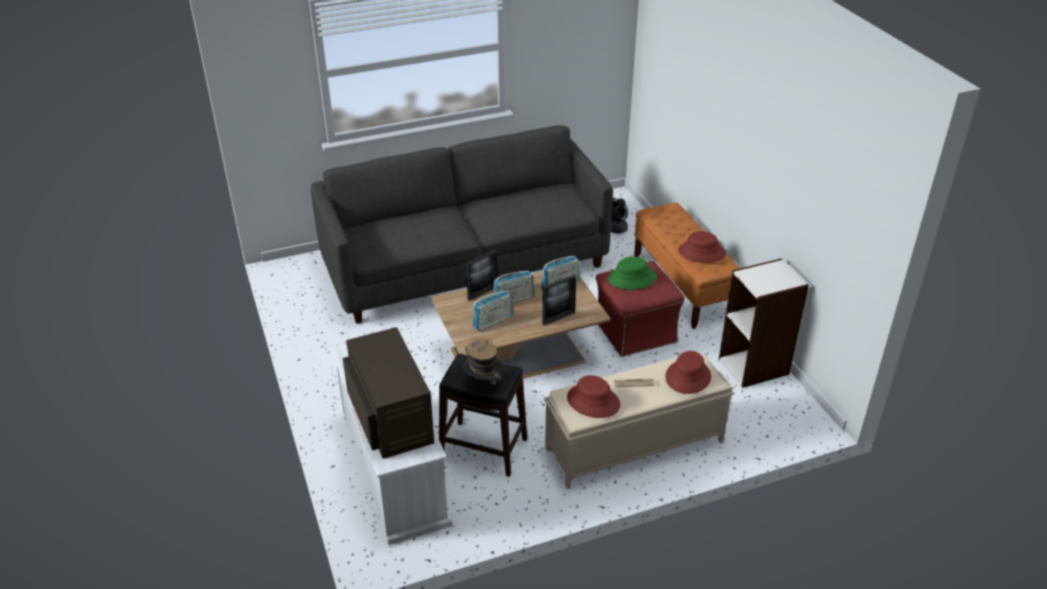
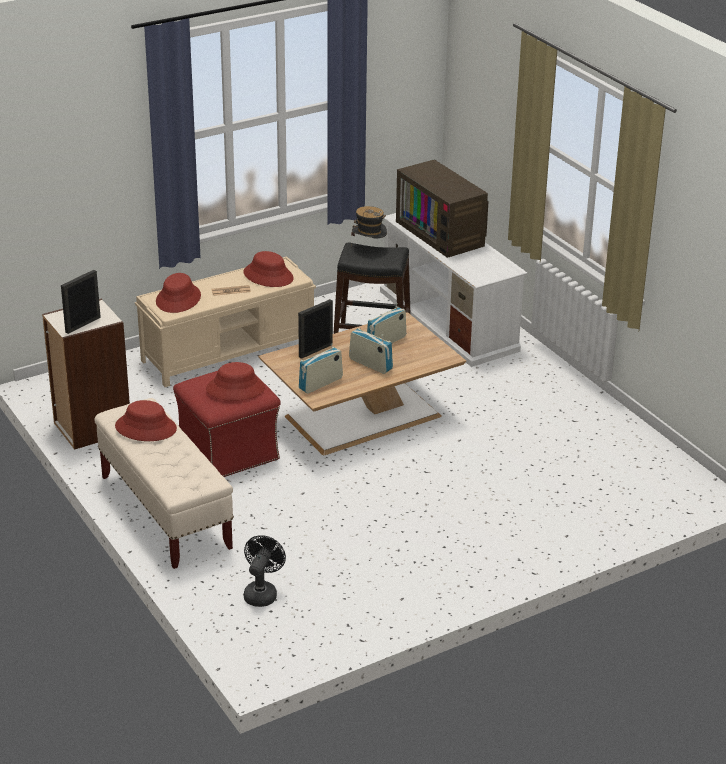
camera: 170 degrees right, 5 degrees down
grey sofa [311,125,613,324] -> none
picture frame [466,250,498,301] -> picture frame moved to [61,270,101,334]
radio [493,271,534,304] -> radio turned 75 degrees clockwise [349,328,393,374]
green hat [608,256,657,290] -> red hat [206,362,265,401]
orange bench [634,203,740,329] -> beige bench [94,398,234,569]

